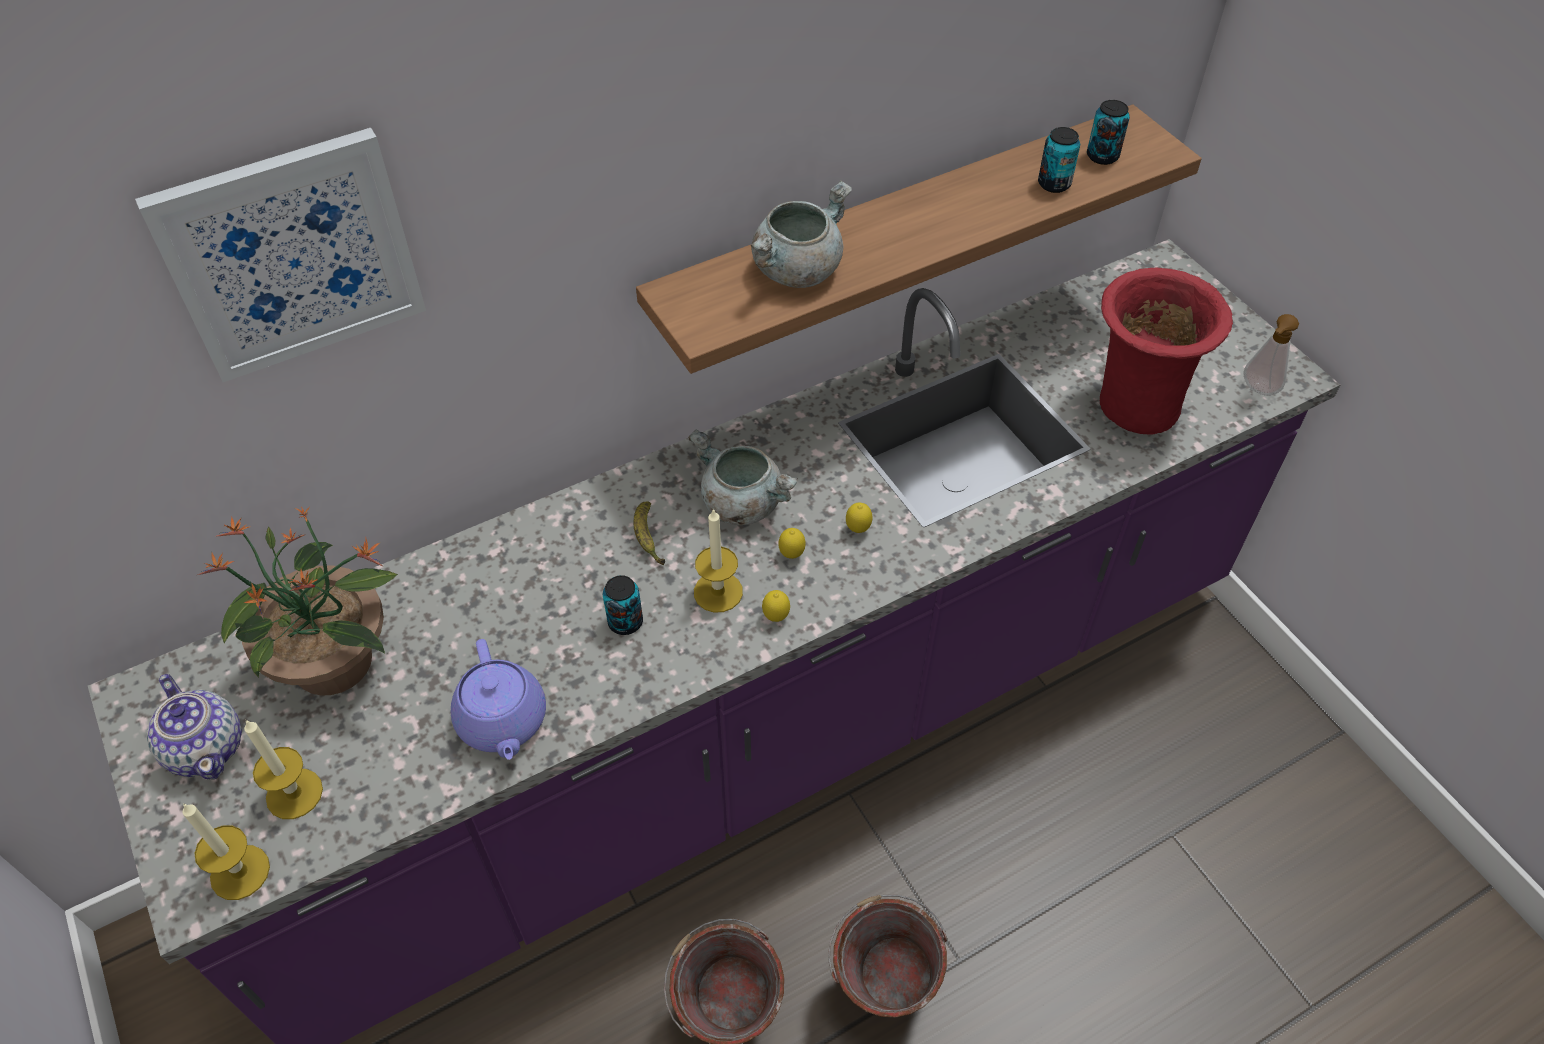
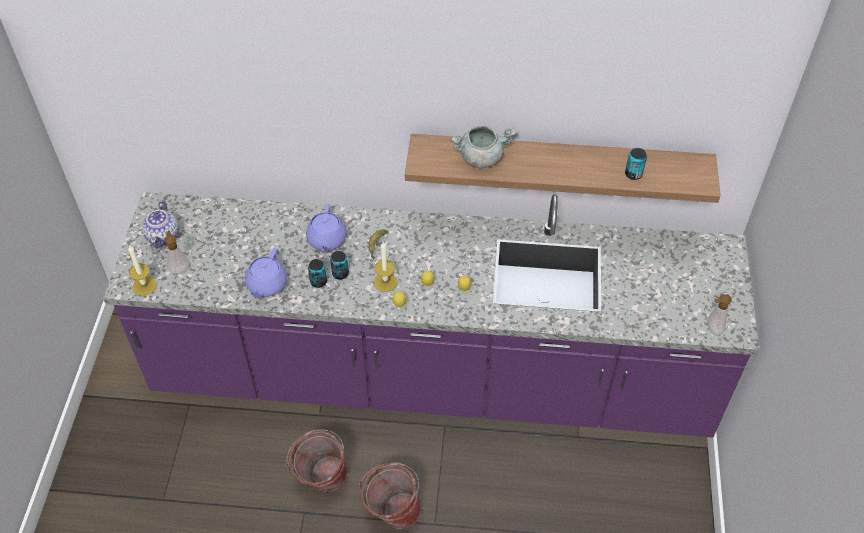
camera: 35 degrees right, 0 degrees up
picture [135,128,426,382] -> none
potted plant [198,507,398,695] -> none
candle [244,720,323,819] -> soap dispenser [165,231,190,274]
grey cooking pot [688,429,798,525] -> none
can [1087,100,1130,165] -> can moved to [308,259,327,288]
red vase [1100,268,1233,435] -> none
none -> purple teapot [306,204,347,253]

